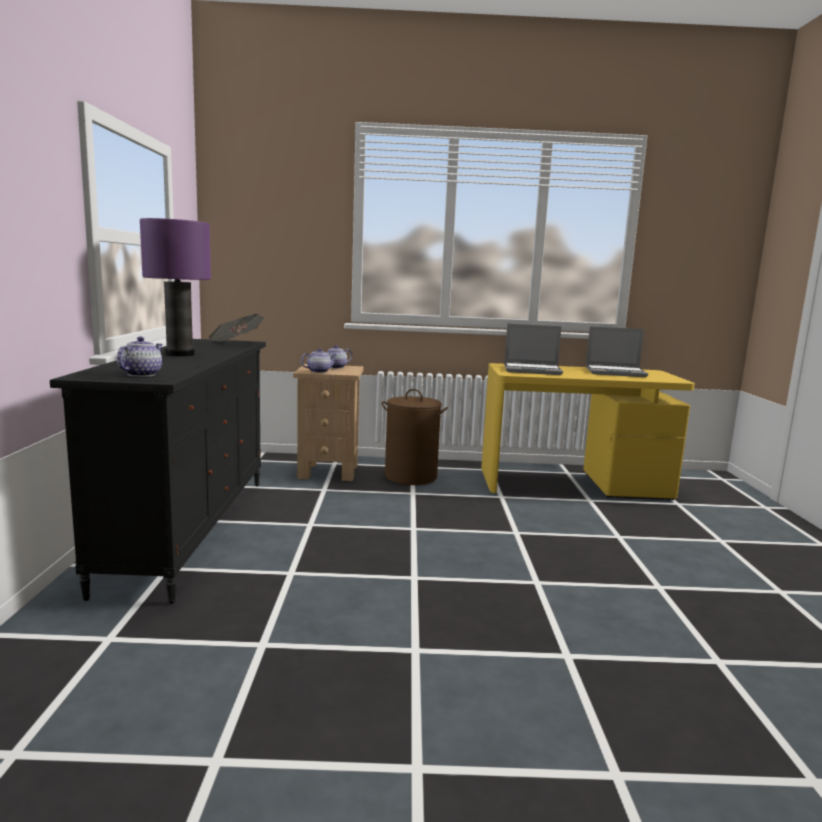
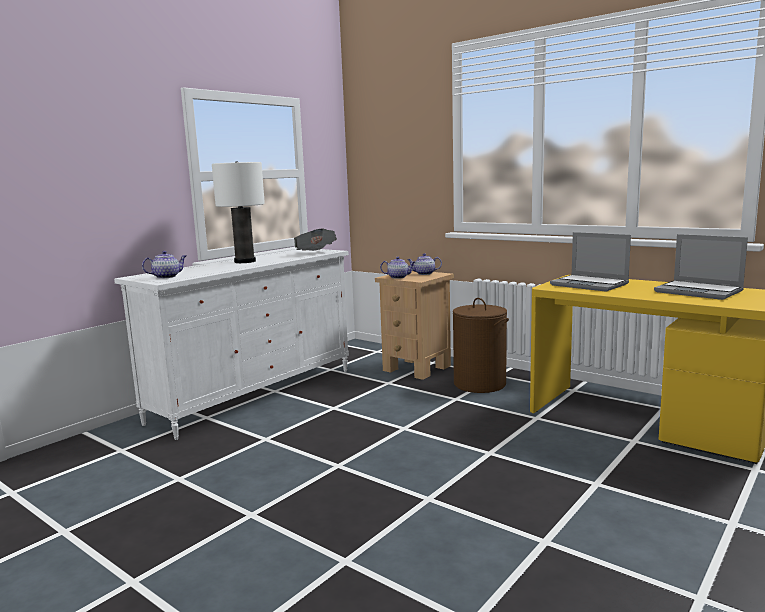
camera: 40 degrees right, 0 degrees up
black dresser [50,339,266,604] -> white dresser [114,249,349,440]
purple table lamp [140,218,211,356] -> white table lamp [212,161,265,263]

